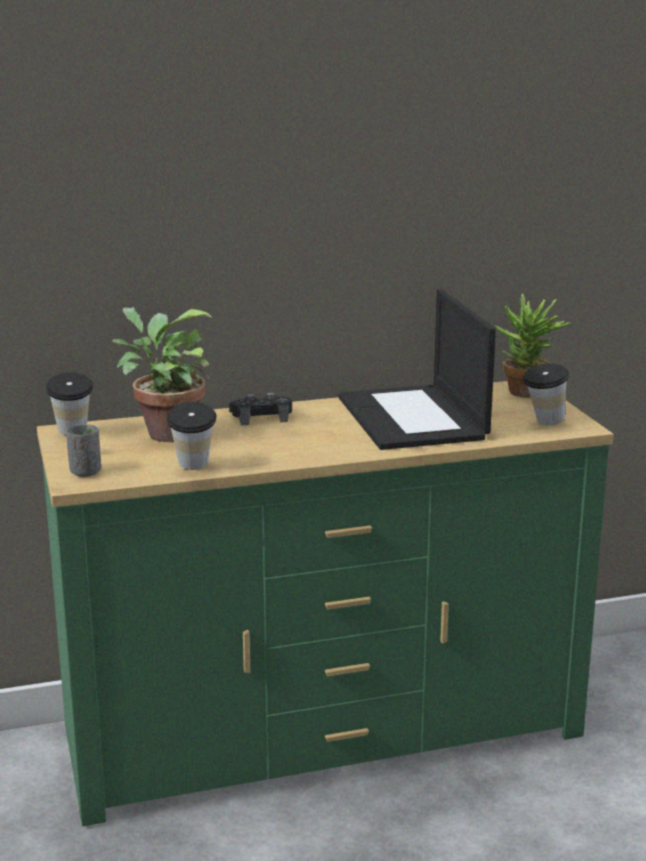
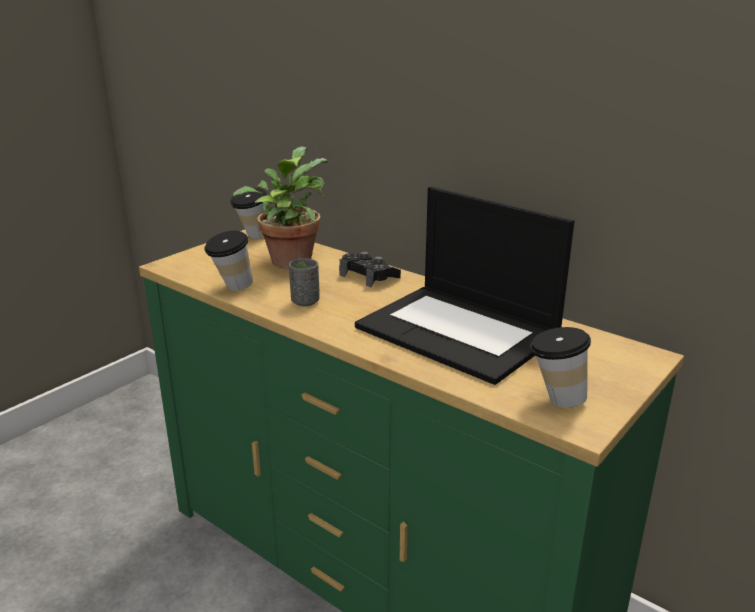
camera: 55 degrees right, 5 degrees up
grey cup [66,424,101,477] -> grey cup moved to [289,258,320,306]
laptop [338,289,496,450] -> laptop turned 90 degrees counterclockwise [355,186,575,385]
potted plant [494,293,572,398] -> none

